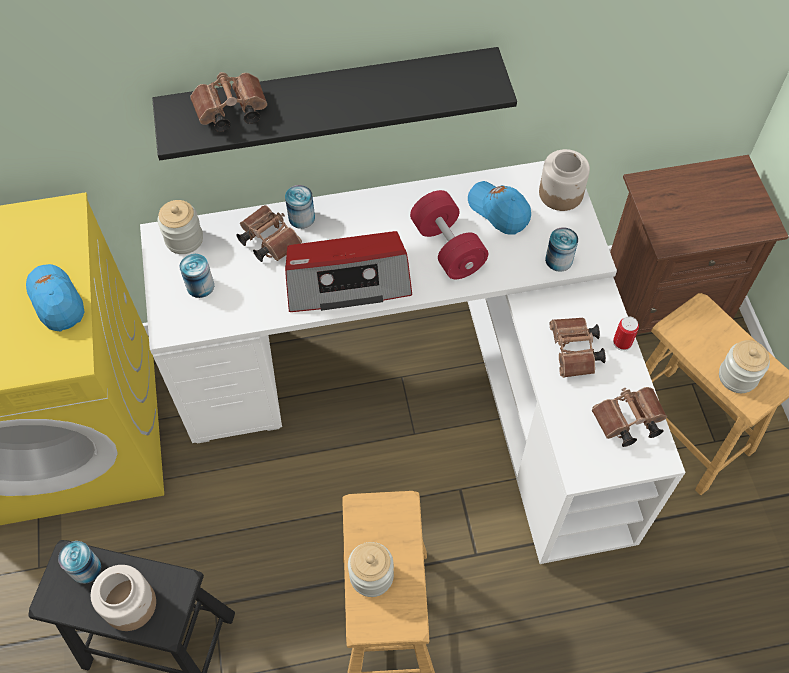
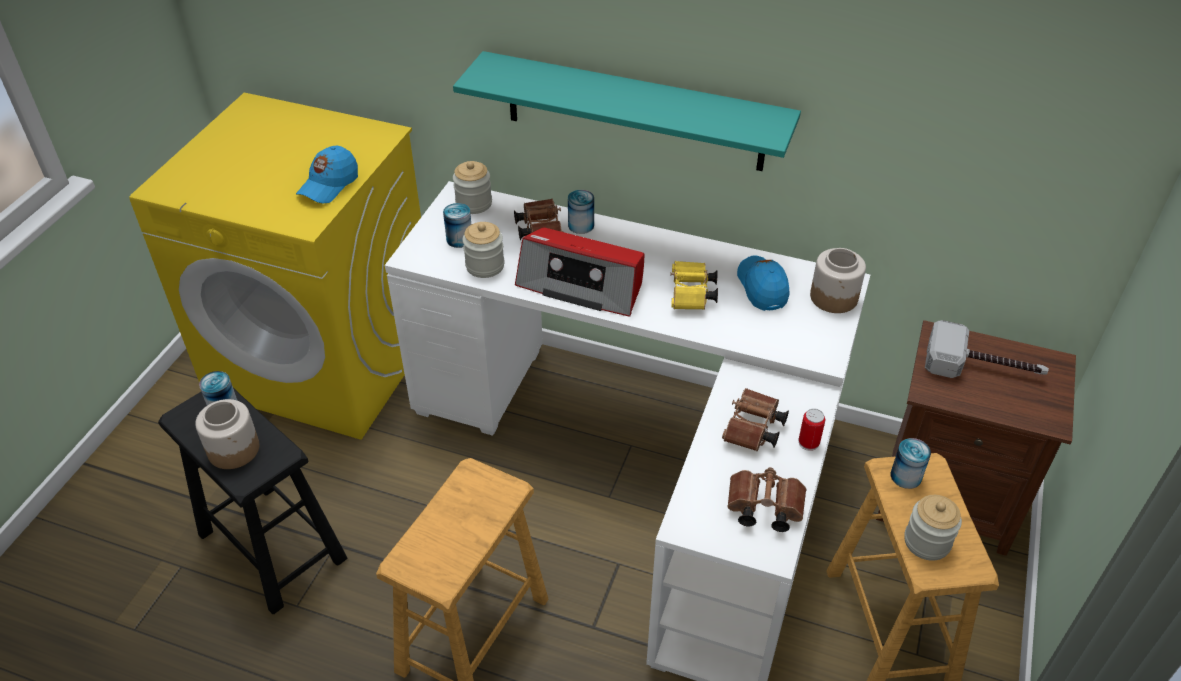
camera: 30 degrees right, 15 degrees down
blue cap [26,264,85,332] -> blue cap turned 150 degrees counterclockwise [296,146,358,203]
black shelf [152,47,517,160] -> turquoise shelf [453,51,801,171]
brown binoculars [190,72,267,132] -> none
jar [348,542,394,597] -> jar moved to [463,222,504,278]
red dumbbell [410,190,488,279] -> yellow binoculars [670,261,718,310]
can [545,227,578,272] -> can moved to [890,438,931,489]
none -> hammer [925,320,1049,378]

